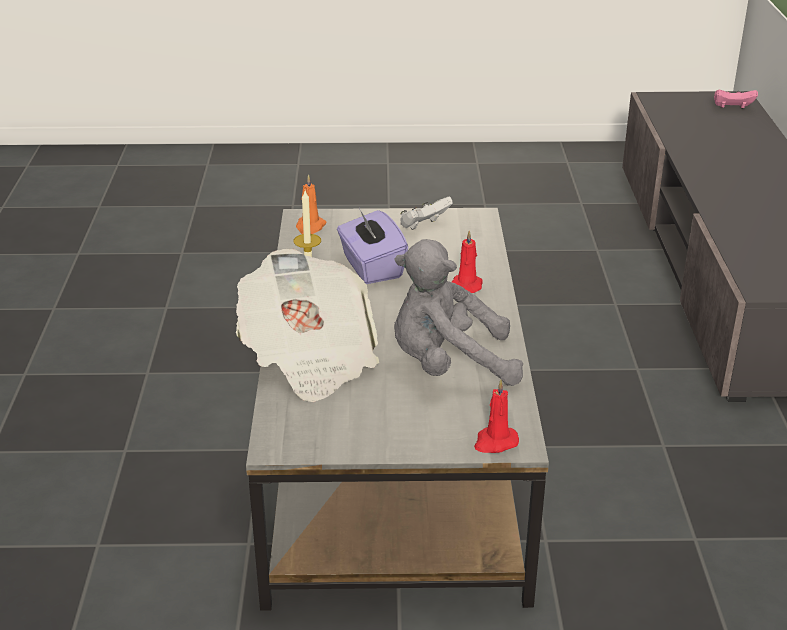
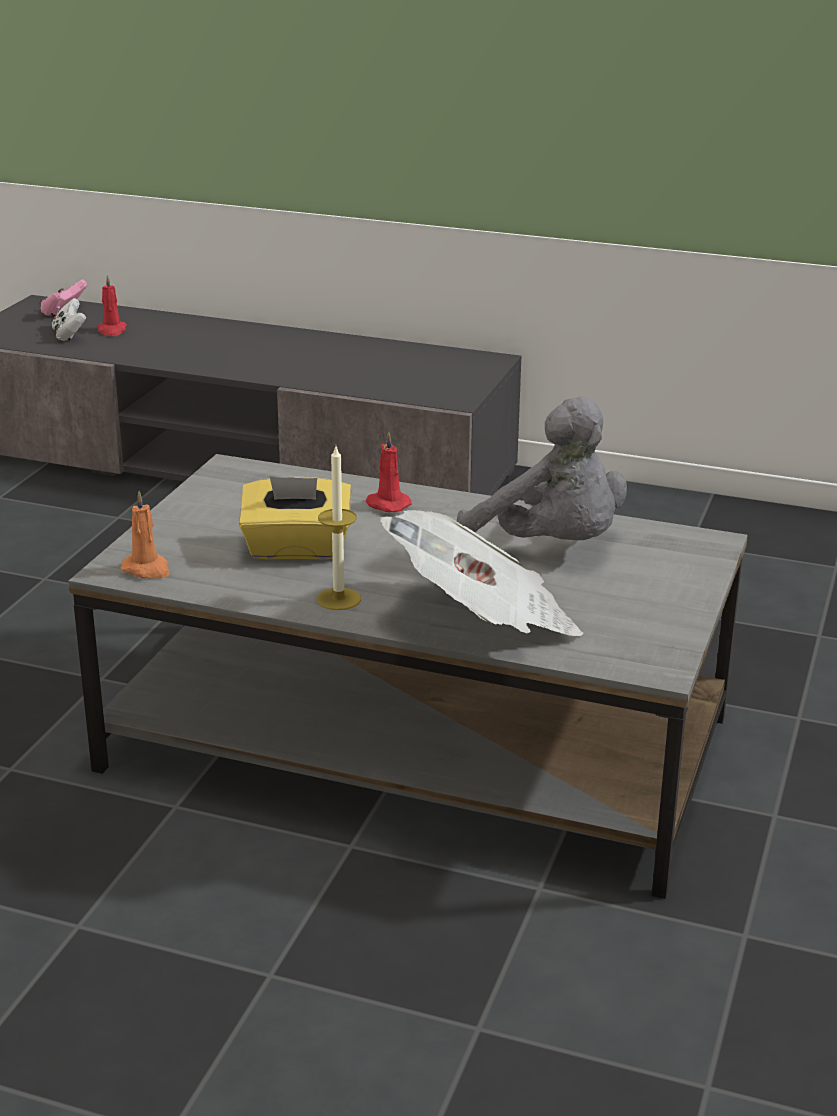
camera: 70 degrees left, 5 degrees down
purple tissue box [337,208,408,284] -> yellow tissue box [239,476,352,559]
grey plush toy [394,239,523,386] -> grey plush toy turned 60 degrees counterclockwise [457,397,627,540]
white game controller [400,197,453,230] -> white game controller moved to [52,298,86,341]
red candle [474,379,519,453] -> red candle moved to [97,275,127,336]

